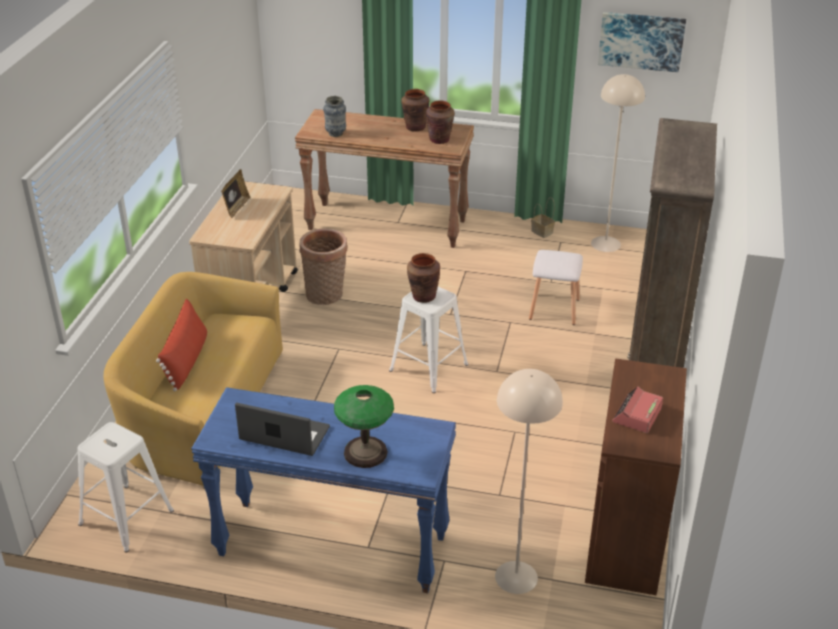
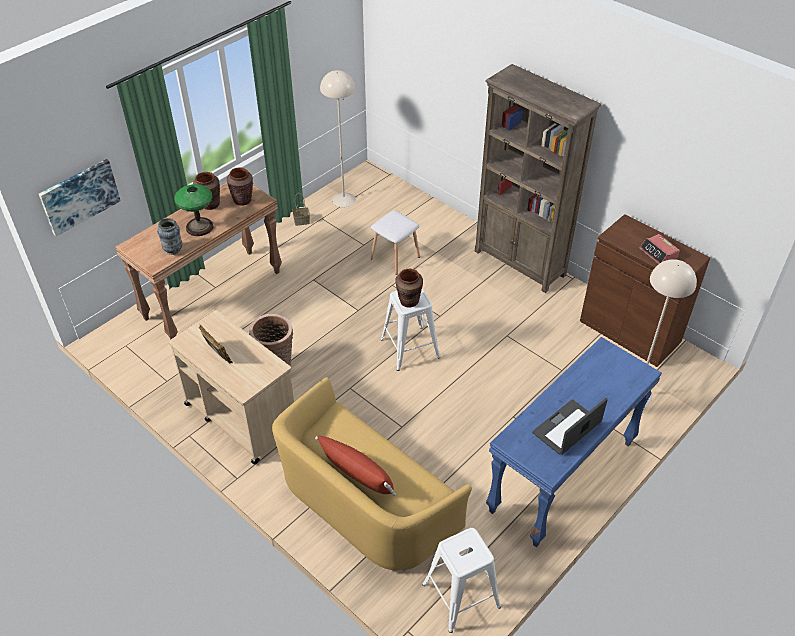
camera: 60 degrees left, 10 degrees up
table lamp [334,385,394,468] -> table lamp moved to [174,184,213,236]
picture [598,12,686,72] -> picture moved to [39,159,121,236]

